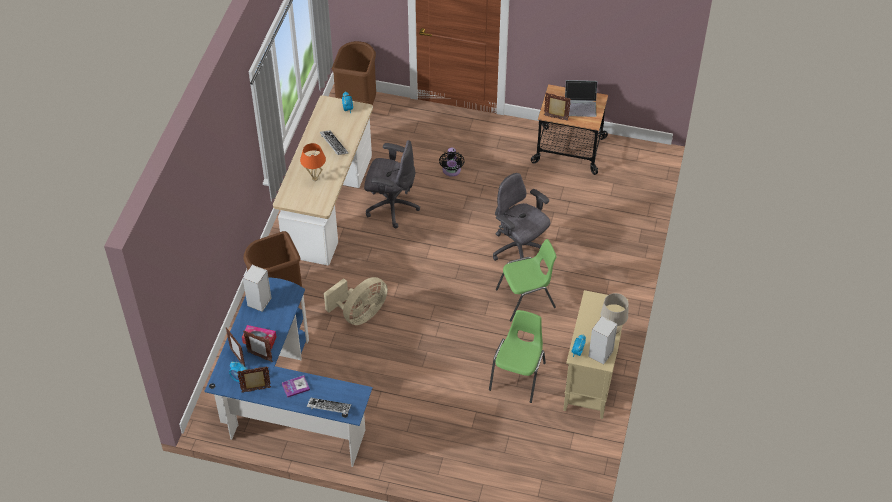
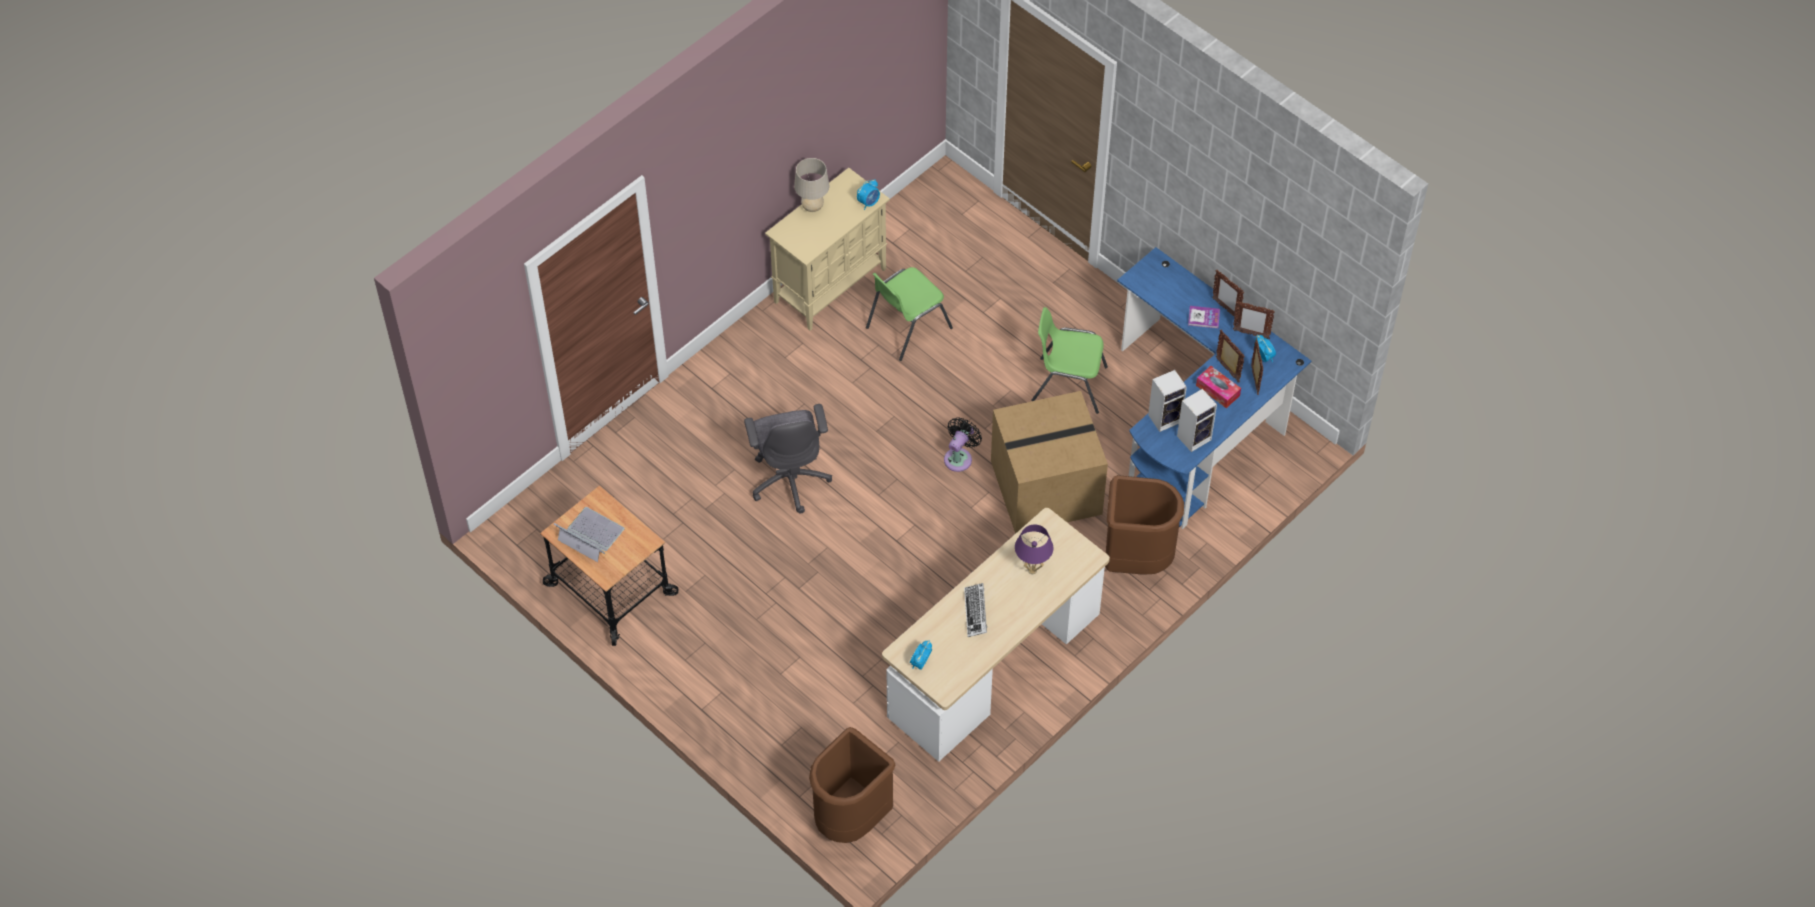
camera: 150 degrees left, 5 degrees up
orange table lamp [300,143,326,181] -> purple table lamp [1015,524,1053,574]
keyboard [307,398,351,415] -> none
beige fan [324,277,388,325] -> cardboard box [991,391,1108,534]
grey office chair [364,140,420,228] -> none
black fan [439,148,464,177] -> black fan moved to [944,417,982,472]
green chair [496,239,556,321] -> green chair moved to [1031,307,1108,414]
picture frame [544,92,571,121] -> picture frame moved to [1212,270,1244,317]
speaker [588,316,617,365] -> speaker moved to [1148,370,1187,432]

